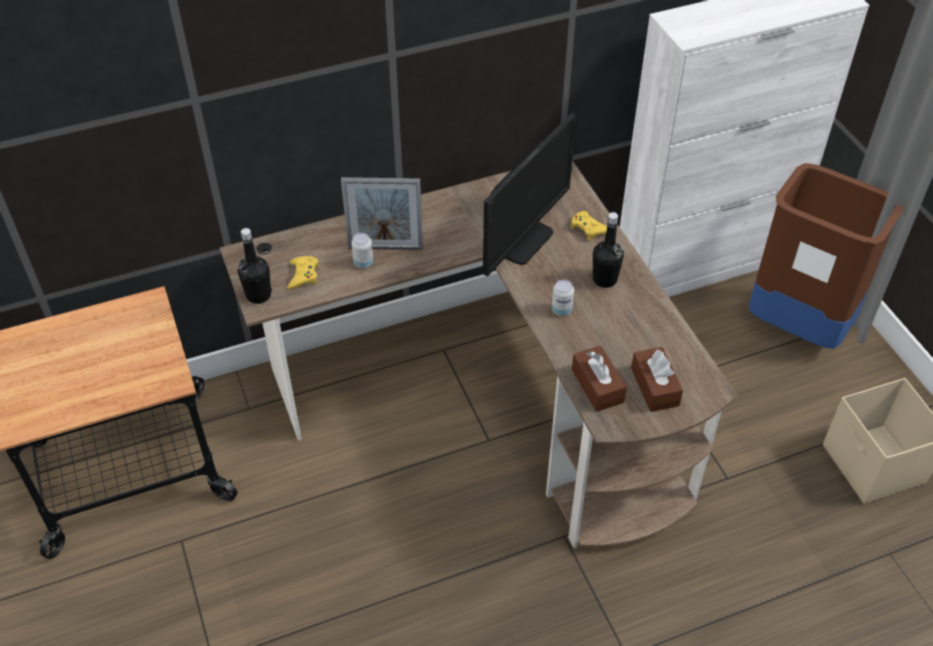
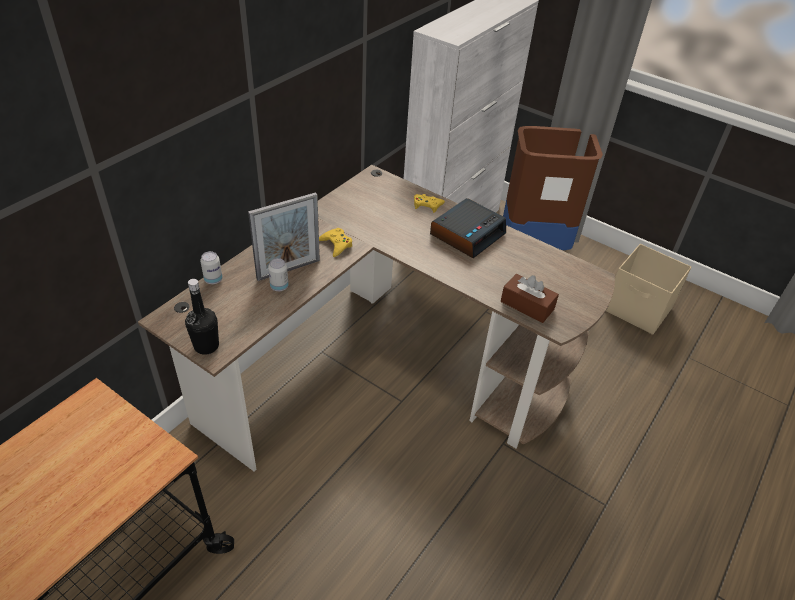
camera: 35 degrees left, 5 degrees down
yellow game controller [287,256,319,289] -> yellow game controller moved to [319,228,352,257]
monitor [483,113,576,276] -> none
can [552,280,574,316] -> can moved to [200,251,223,284]
black bottle [593,212,624,288] -> alarm clock [430,198,506,258]
brown tissue box [631,347,683,412] -> none

